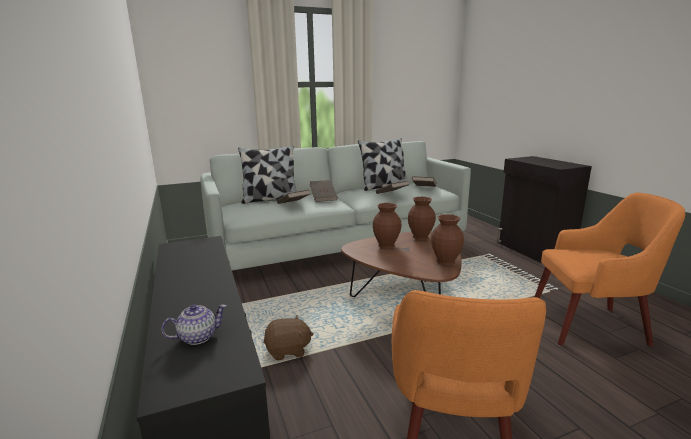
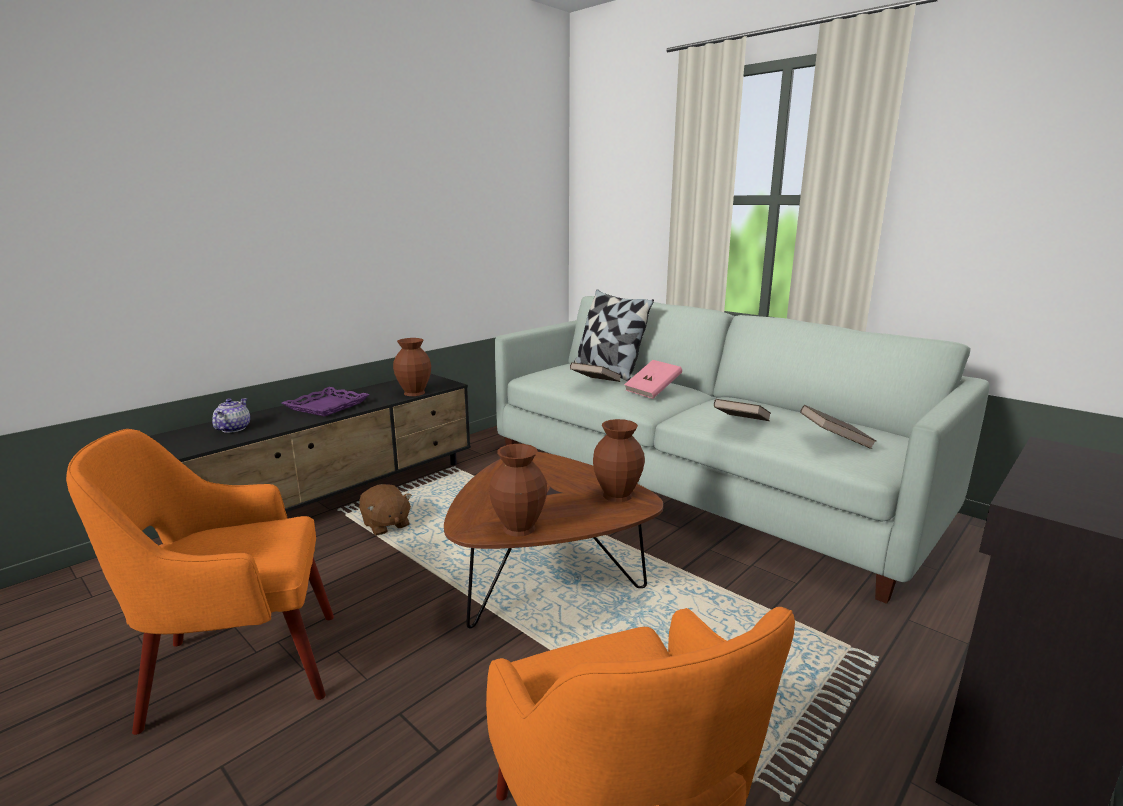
camera: 65 degrees right, 0 degrees up
teapot [161,304,227,345] -> teapot turned 120 degrees counterclockwise [212,398,250,433]
brown book [310,180,338,202] -> pink book [624,360,682,399]
pillow [358,138,409,191] -> none
brown vase [373,203,402,249] -> brown vase moved to [393,338,431,396]
none -> purple tray [282,387,370,417]

